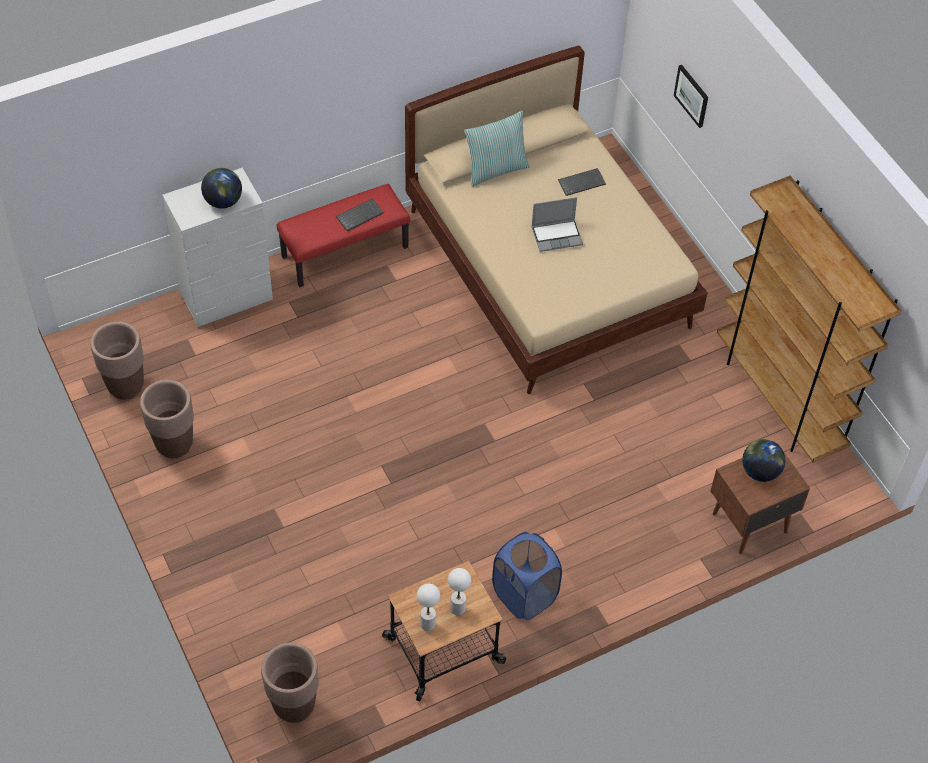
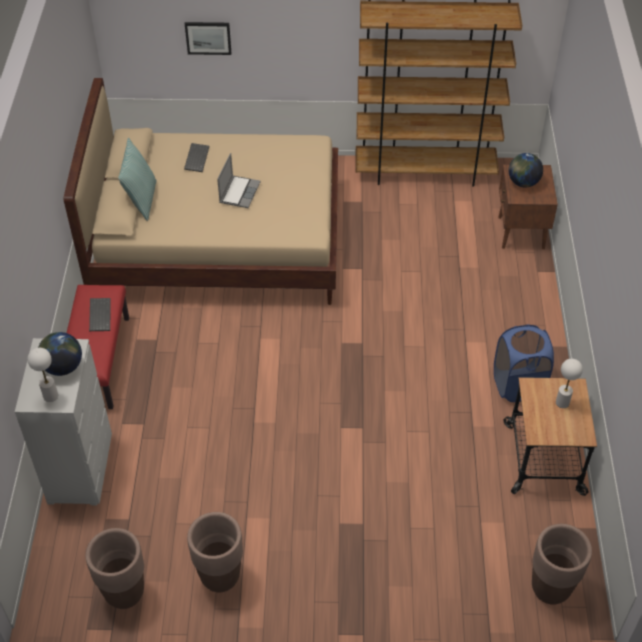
camera: 60 degrees left, 5 degrees down
white table lamp [417,583,440,631] -> white table lamp moved to [27,348,58,402]

